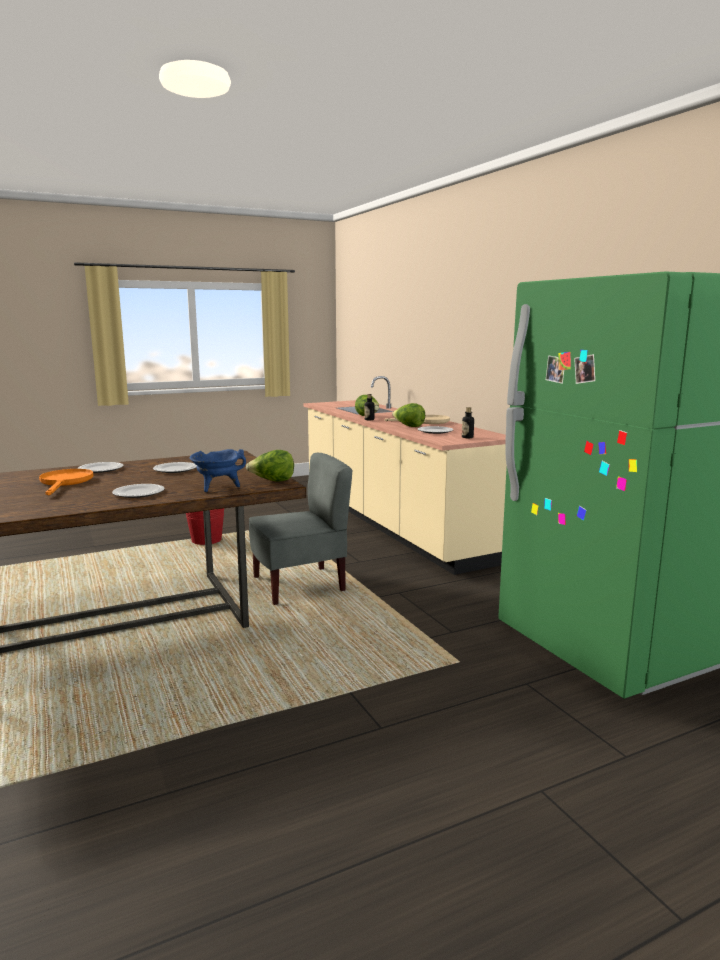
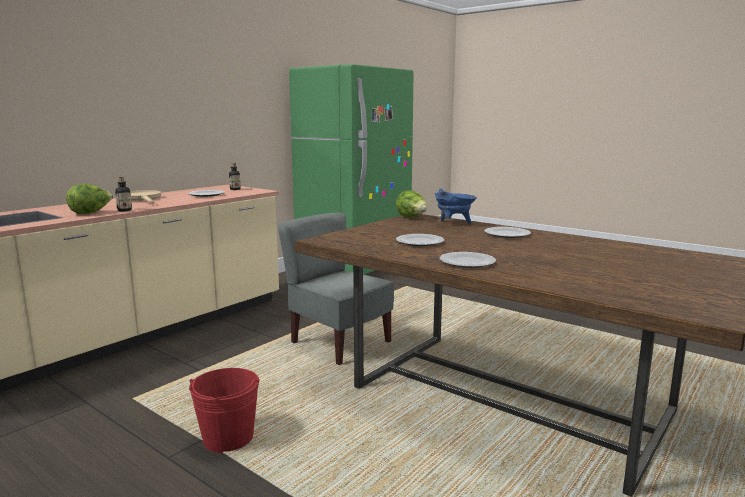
camera: 115 degrees left, 0 degrees up
orange frying pan [39,469,93,495] -> none
lettuce [392,403,425,427] -> none

